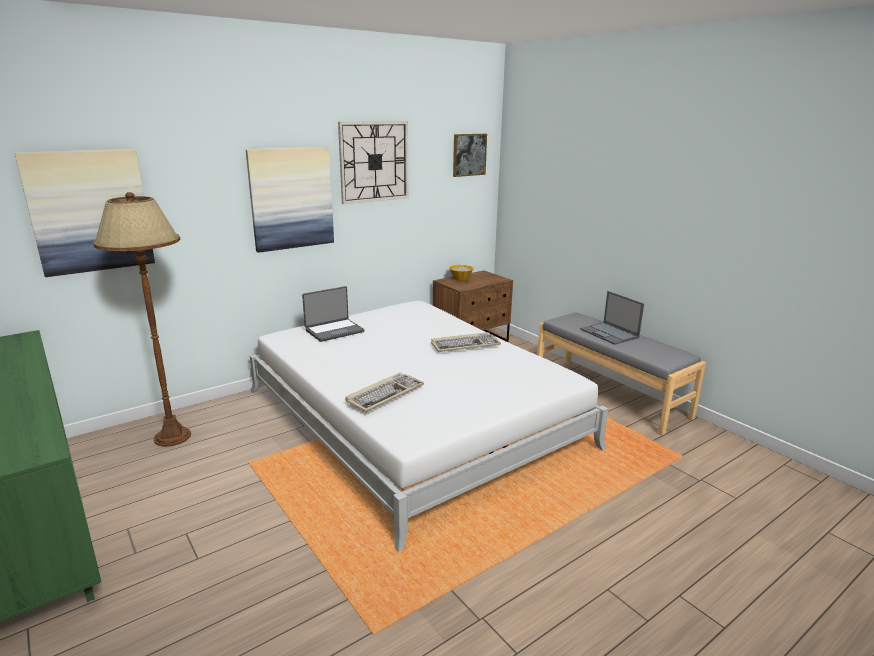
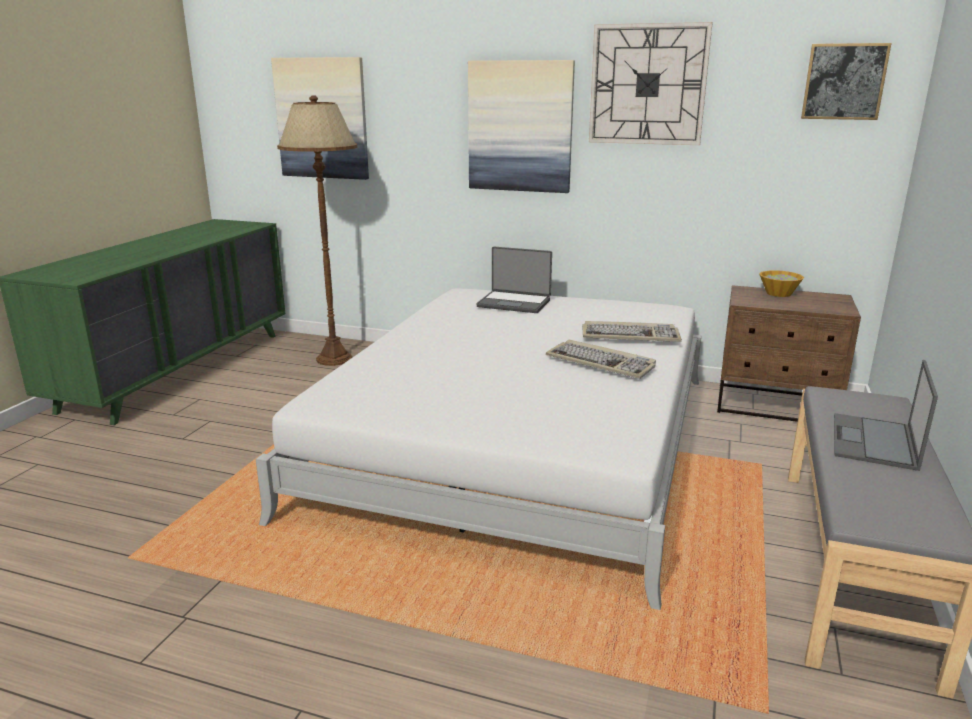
camera: 55 degrees right, 0 degrees up
keyboard [345,372,424,412] -> keyboard moved to [582,321,682,342]

